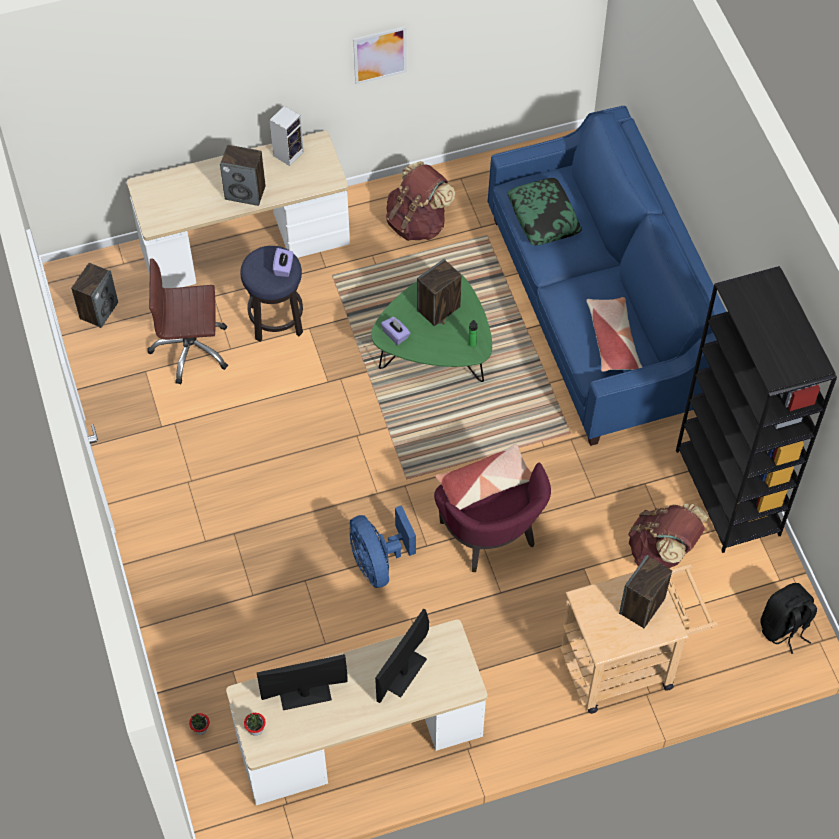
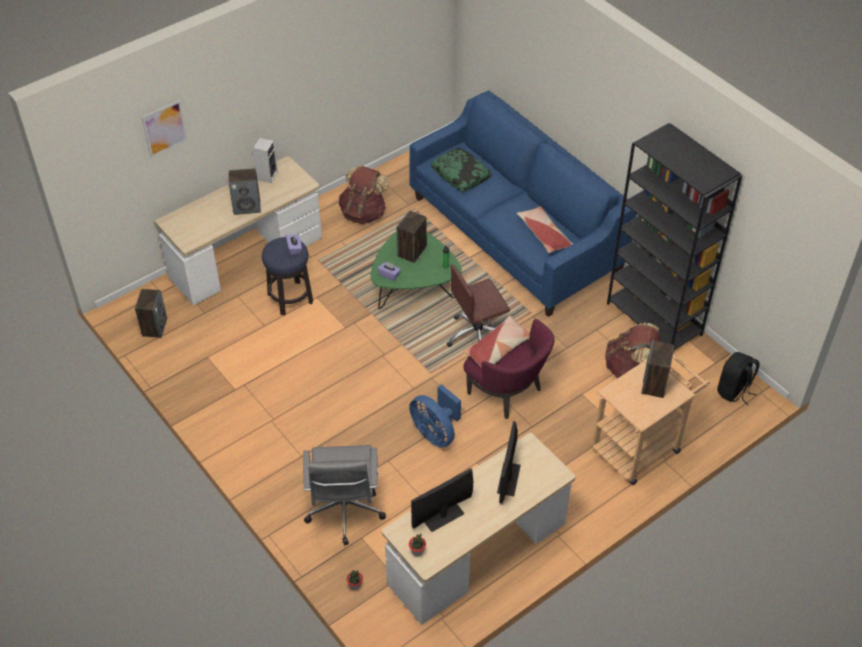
camera: 20 degrees left, 10 degrees down
brown office chair [148,258,228,384] -> brown office chair moved to [447,265,510,347]
picture [353,26,407,84] -> picture moved to [141,100,188,157]
none -> grey office chair [303,445,386,545]

